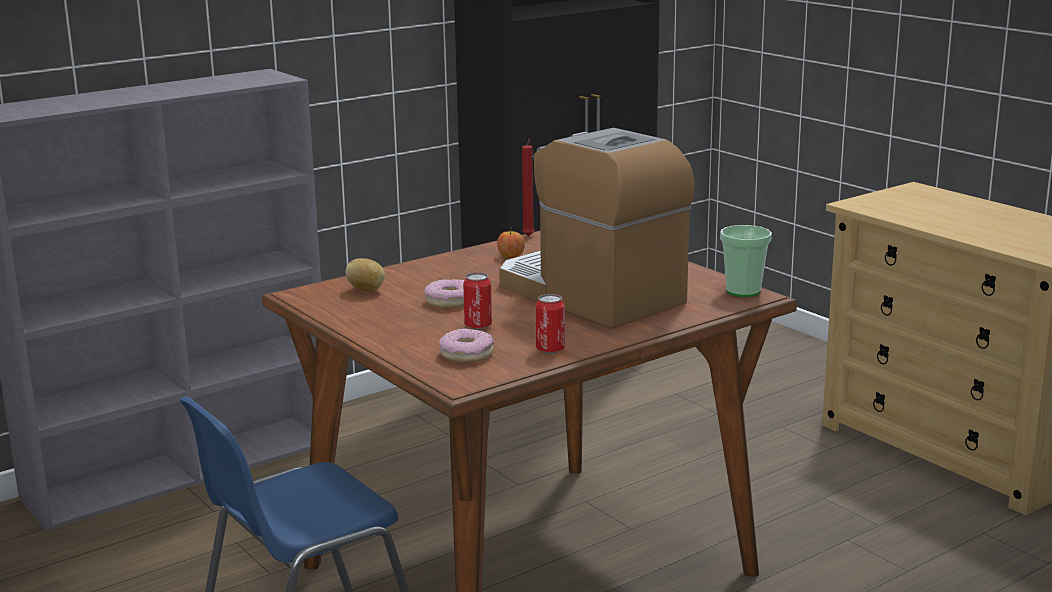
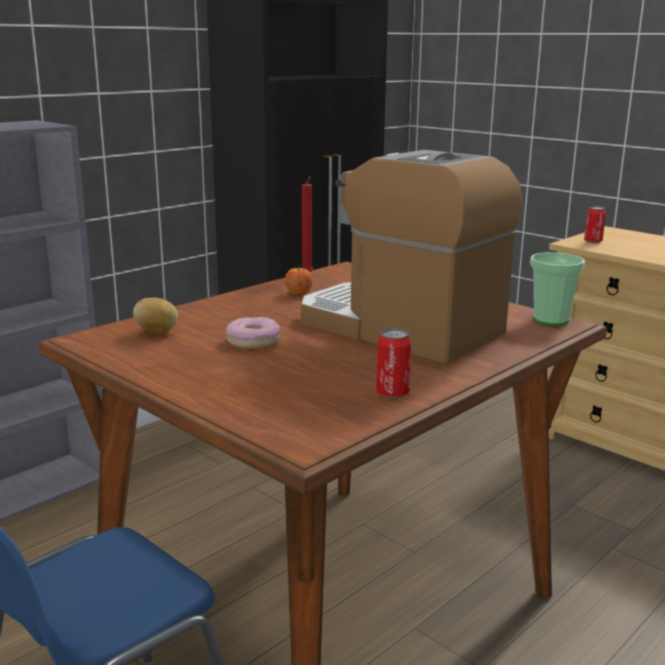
camera: 10 degrees left, 0 degrees up
donut [439,328,494,363] -> none
can [463,273,492,329] -> can moved to [584,206,606,243]

